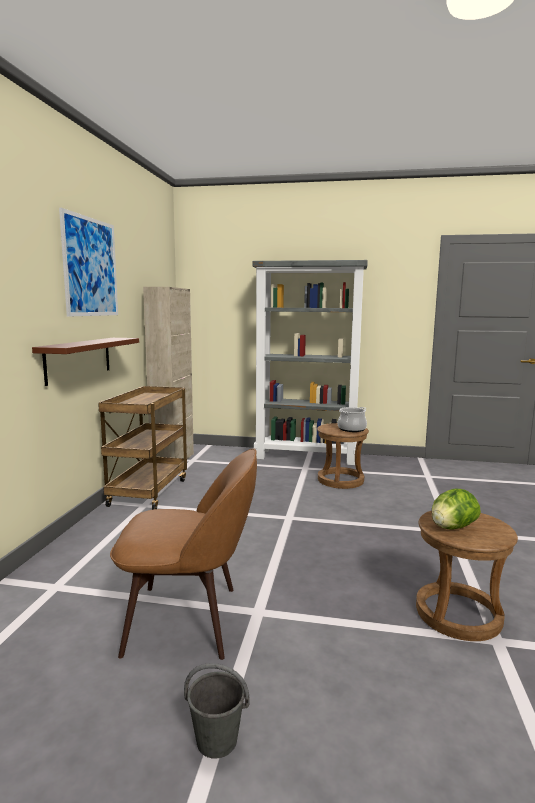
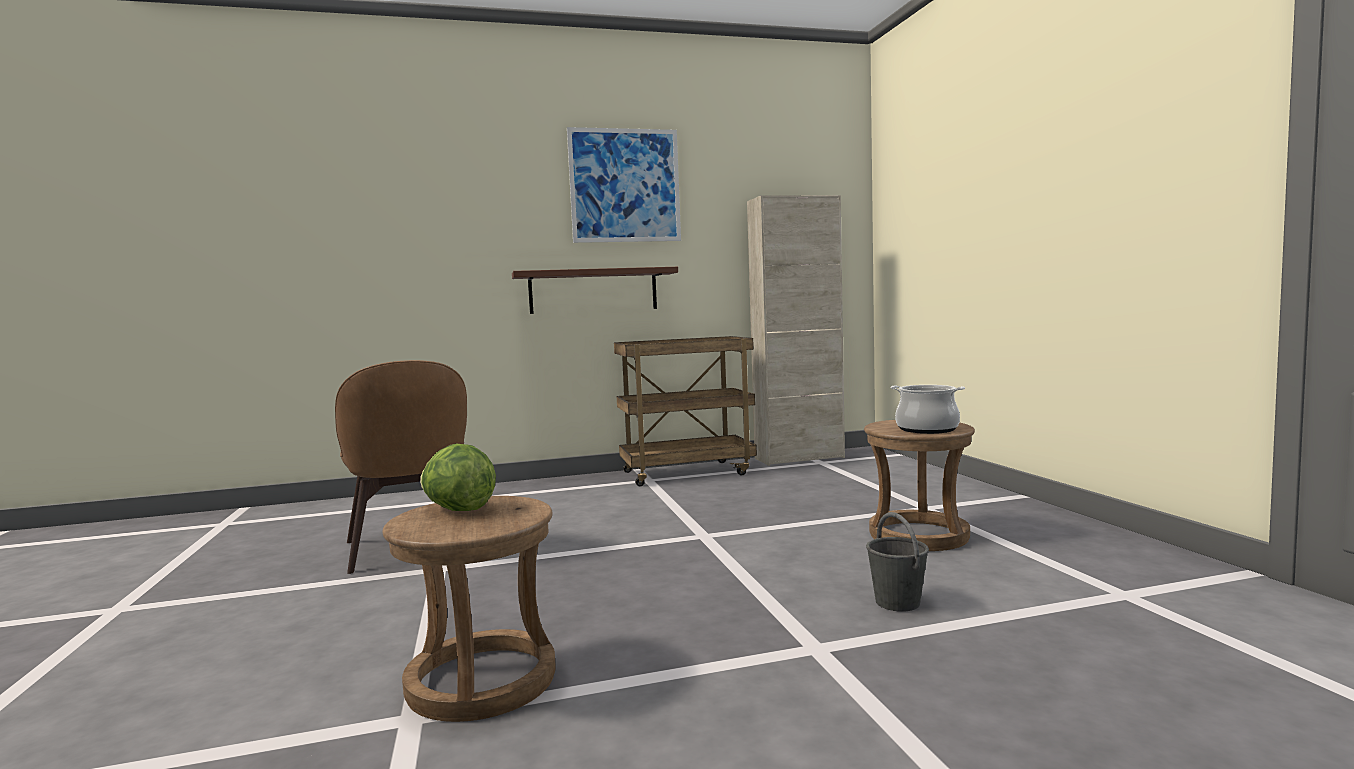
camera: 65 degrees right, 5 degrees down
grey bucket [184,663,249,759] -> grey bucket moved to [866,512,929,612]
grey bookcase [253,260,368,465] -> none

